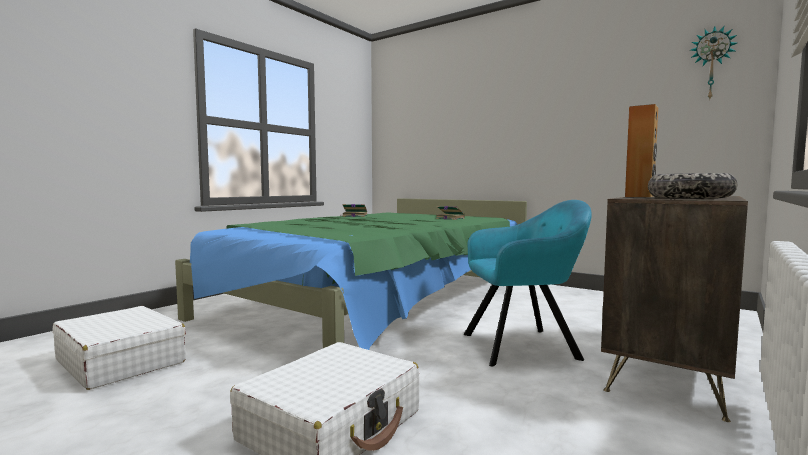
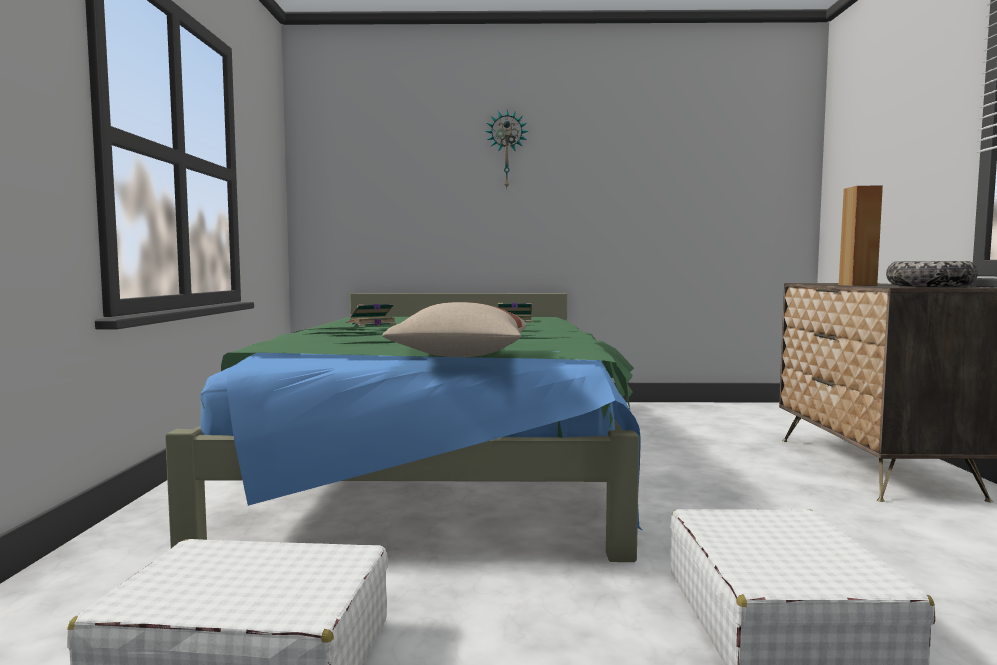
camera: 35 degrees left, 0 degrees up
turquoise armchair [464,200,592,366] -> none
wall clock [690,25,737,99] -> wall clock moved to [485,110,529,188]
none -> beige pillow [382,302,526,357]

